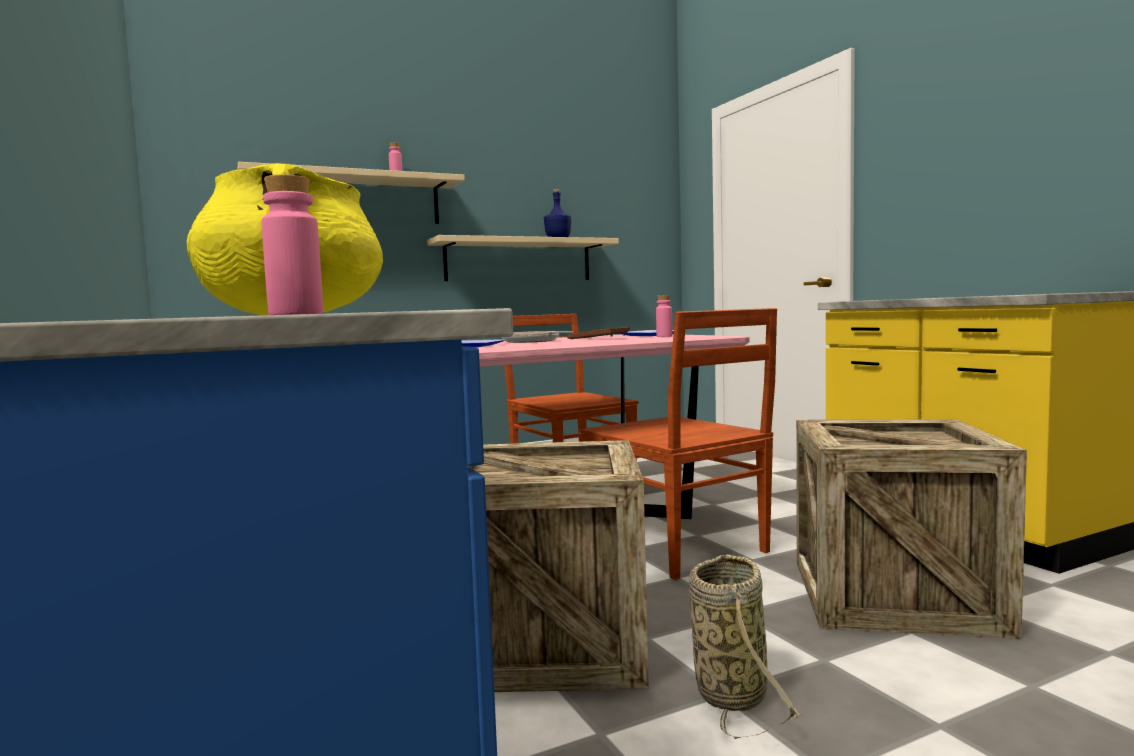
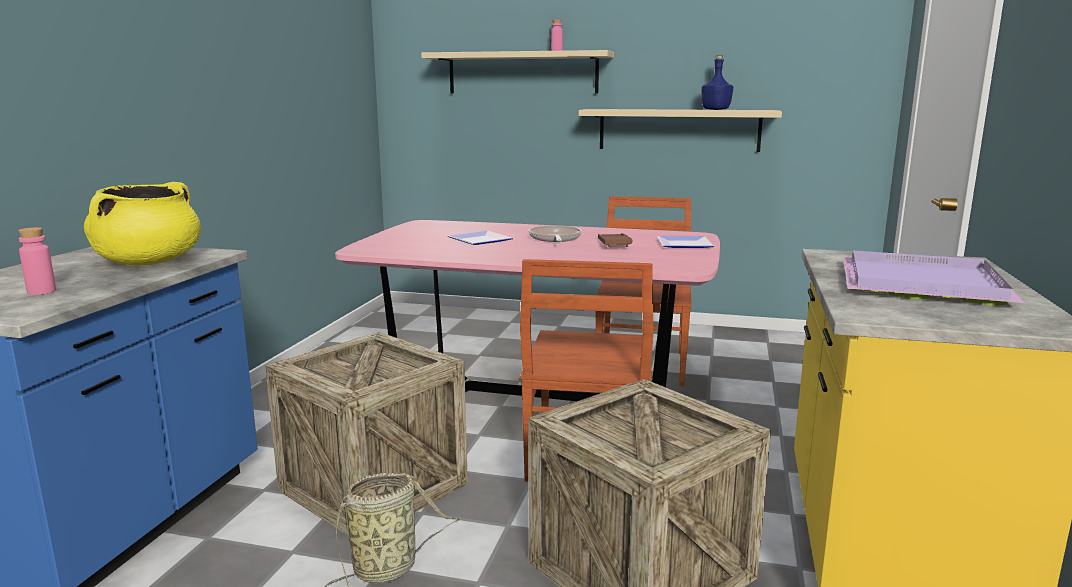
camera: 40 degrees right, 10 degrees up
pink bottle [656,295,672,337] -> none
none -> purple tray [843,251,1025,306]

